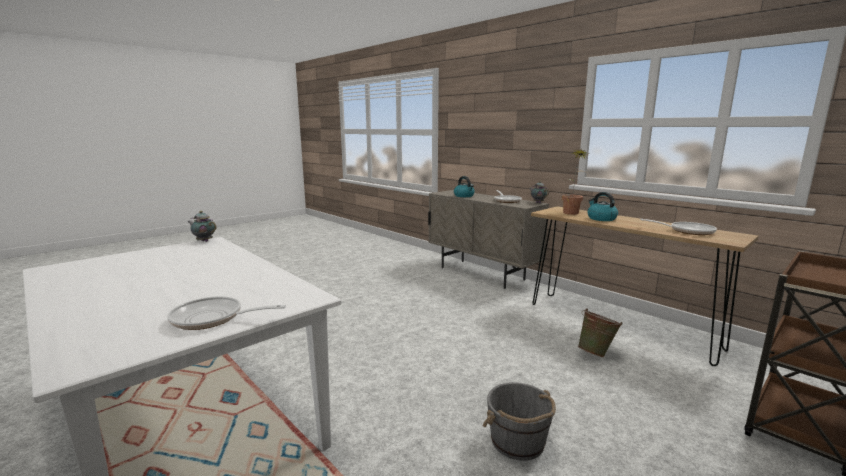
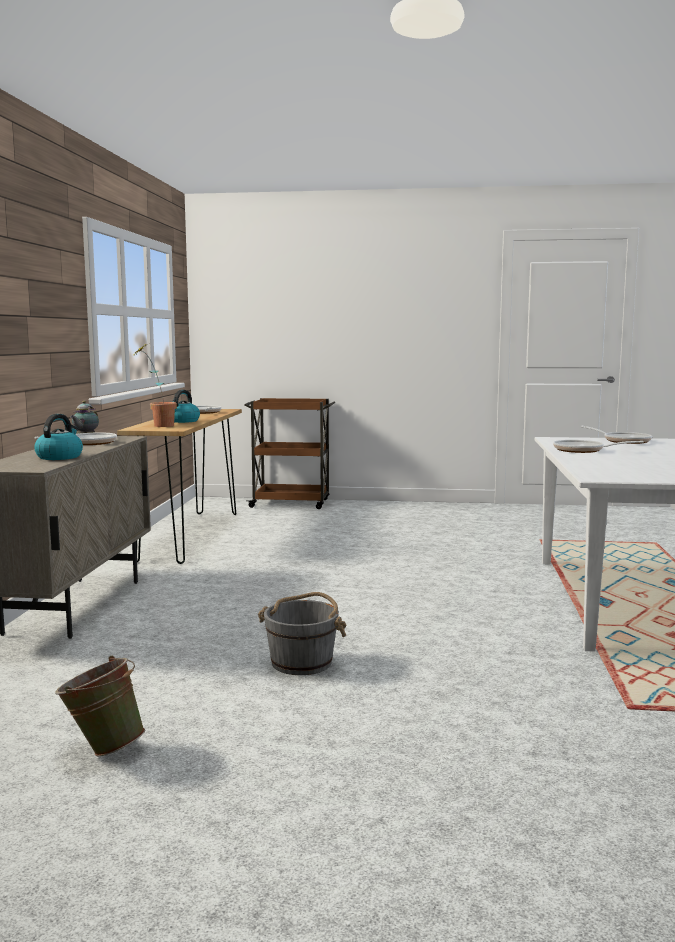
camera: 130 degrees left, 5 degrees down
teapot [188,211,217,242] -> none
grey bucket [483,382,556,461] -> grey bucket moved to [258,592,347,675]
green bucket [578,308,622,357] -> green bucket moved to [55,655,145,756]
none -> frying pan [553,440,643,453]

